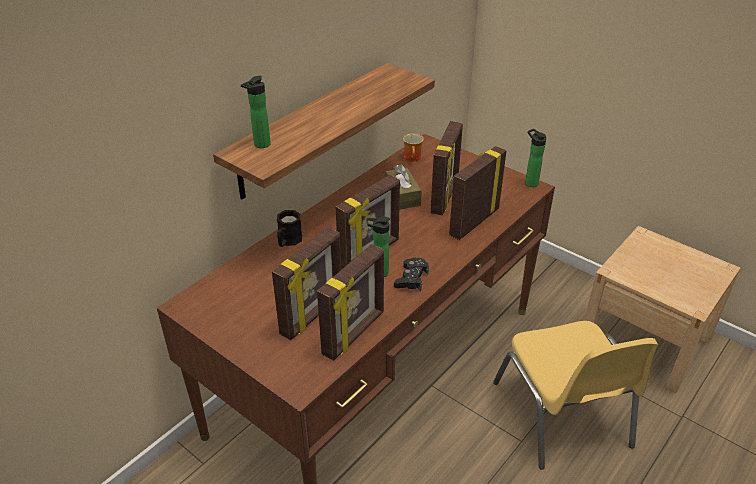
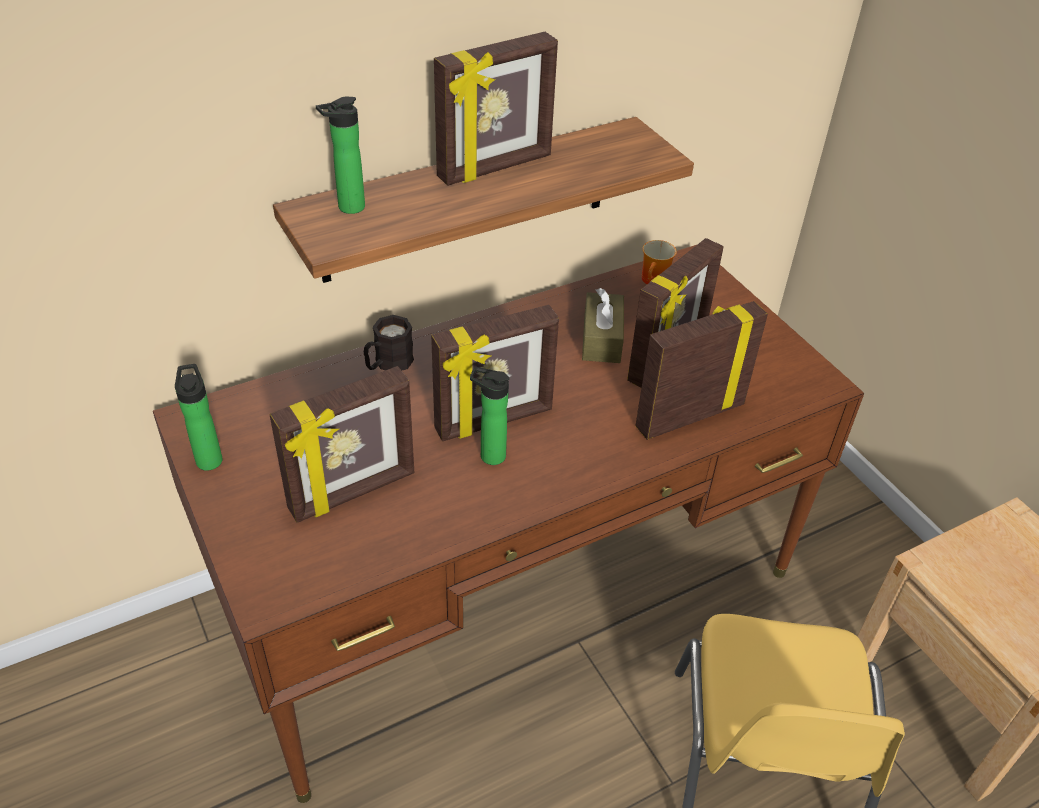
camera: 20 degrees right, 5 degrees up
picture frame [317,244,384,361] -> picture frame moved to [434,32,558,186]
black game controller [394,257,429,291] -> none
bottle [525,129,546,187] -> bottle moved to [175,364,222,471]

